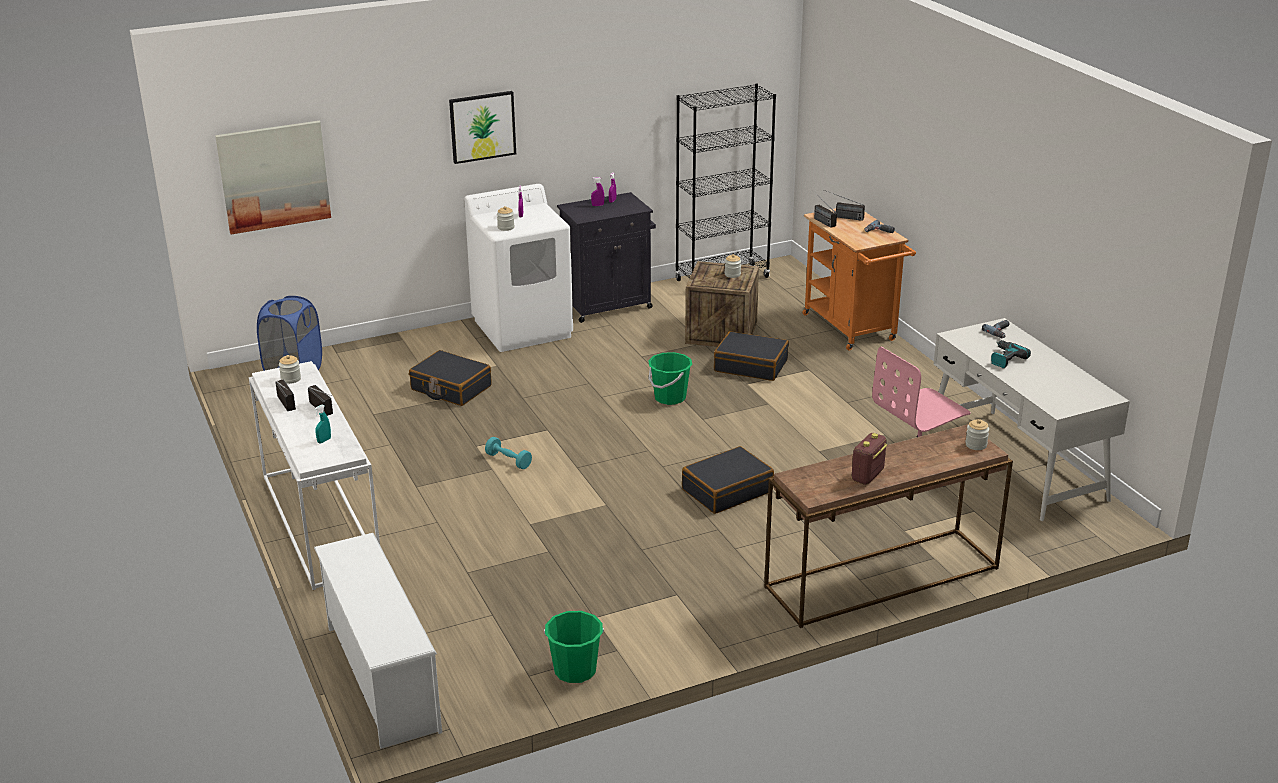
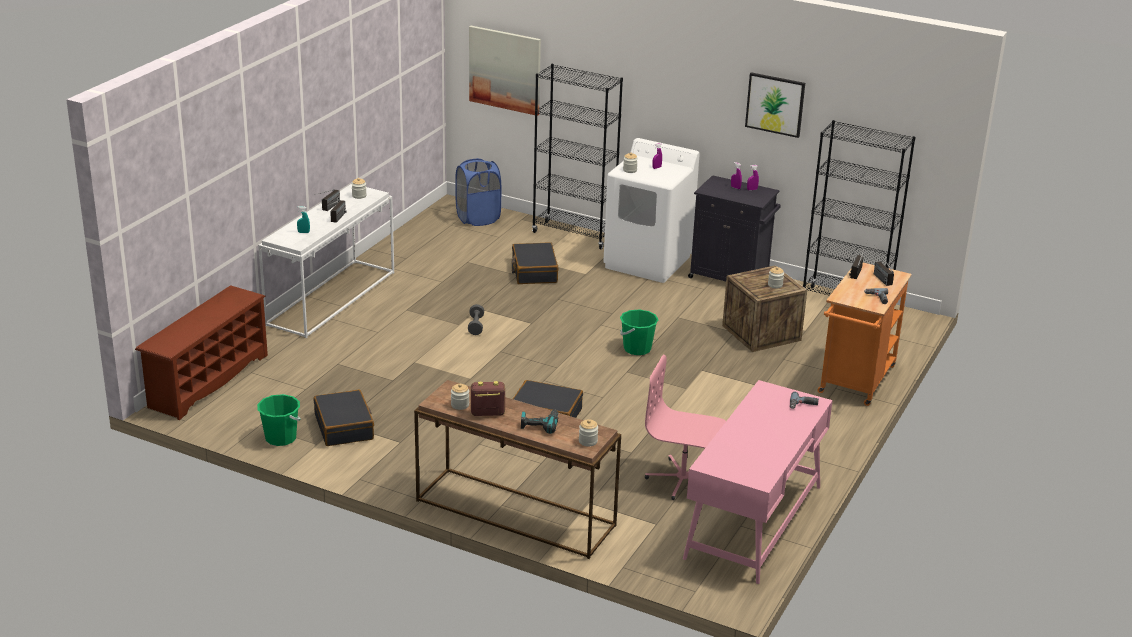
camera: 50 degrees right, 0 degrees up
white shoe rack [314,533,442,749] -> brown shoe rack [135,285,268,420]
picture [449,91,516,164] -> picture moved to [745,72,805,138]
turquoise dumbbell [485,437,532,469] -> grey dumbbell [468,304,484,335]
black suitcase [714,331,789,381] -> black suitcase moved to [314,390,374,446]
white desk [934,318,1130,521] -> pink desk [683,380,833,584]
power drill [991,340,1031,368] -> power drill moved to [521,410,558,434]
none -> jar [451,384,469,410]
none -> black bookcase [532,64,623,249]

